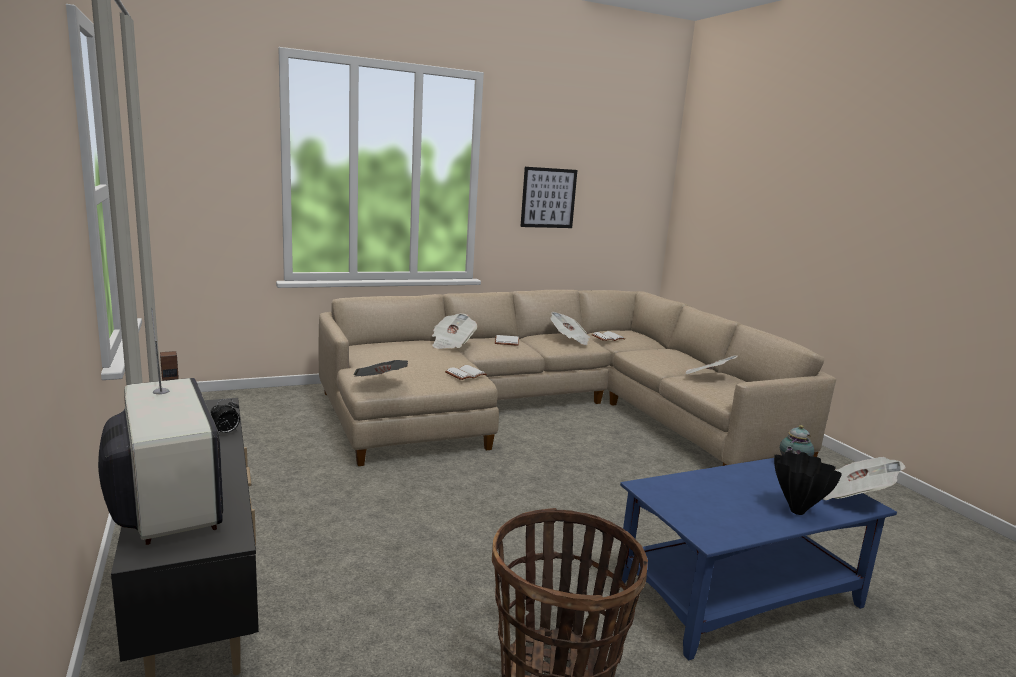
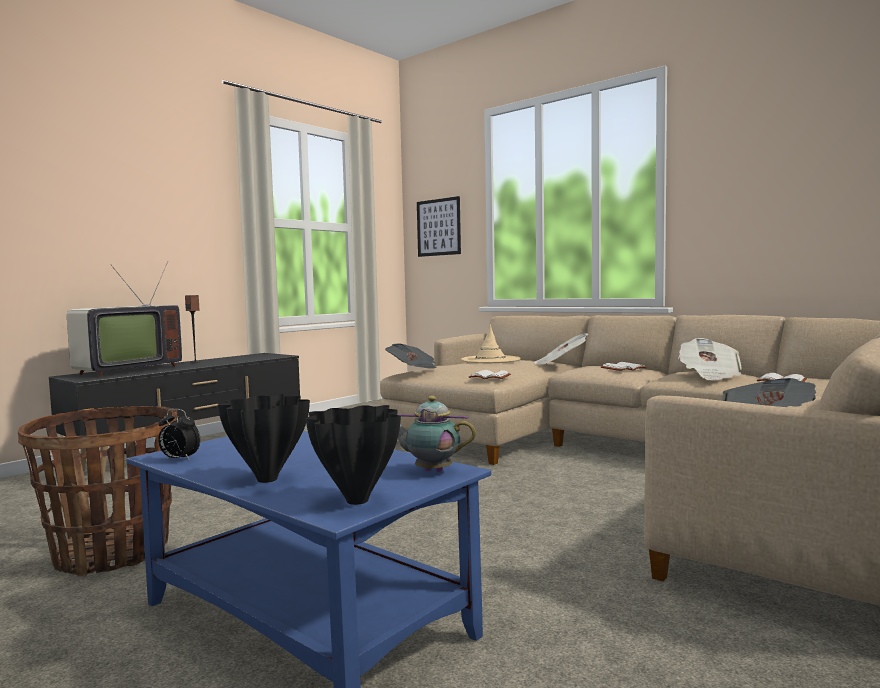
camera: 65 degrees right, 10 degrees down
alarm clock [211,399,240,433] -> alarm clock moved to [158,409,200,461]
picture [520,167,577,228] -> picture moved to [417,196,461,257]
newspaper [823,457,906,500] -> black vase [306,405,401,505]
none -> beige hat [461,324,521,363]

